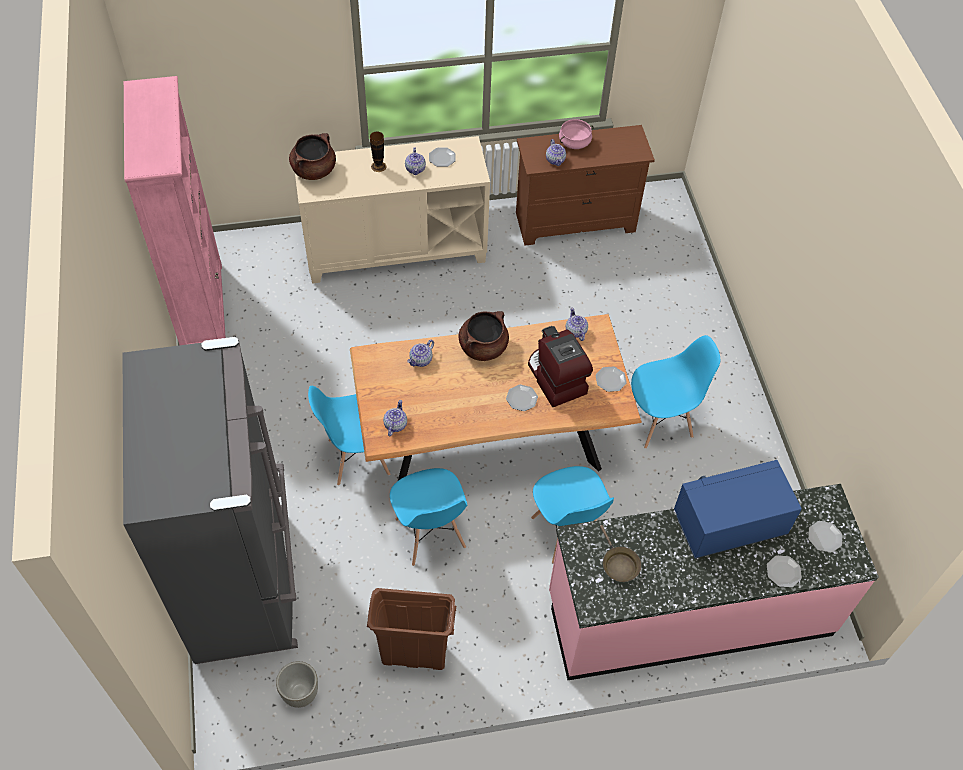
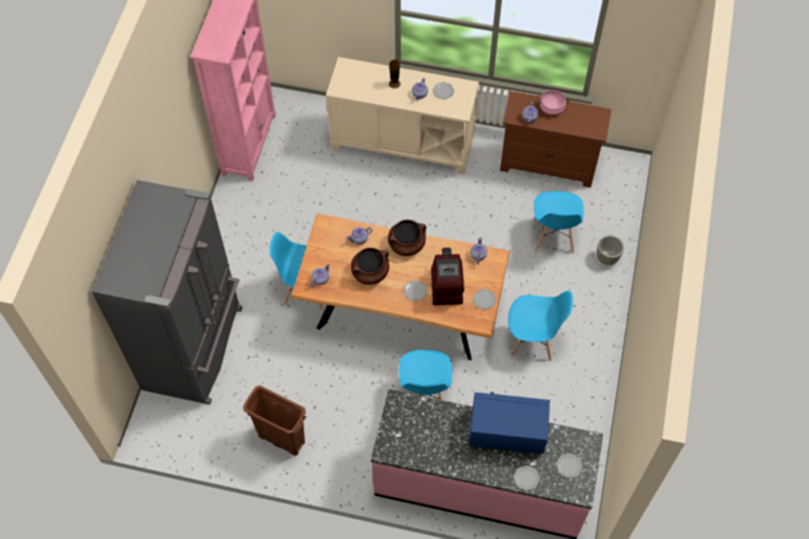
camera: 25 degrees right, 5 degrees up
grey planter [276,661,318,708] -> grey planter moved to [597,235,624,265]
brown cooking pot [289,133,336,180] -> brown cooking pot moved to [351,248,389,285]
blue chair [390,468,467,566] -> blue chair moved to [534,191,584,253]
brown frying pan [600,525,641,582] -> none

